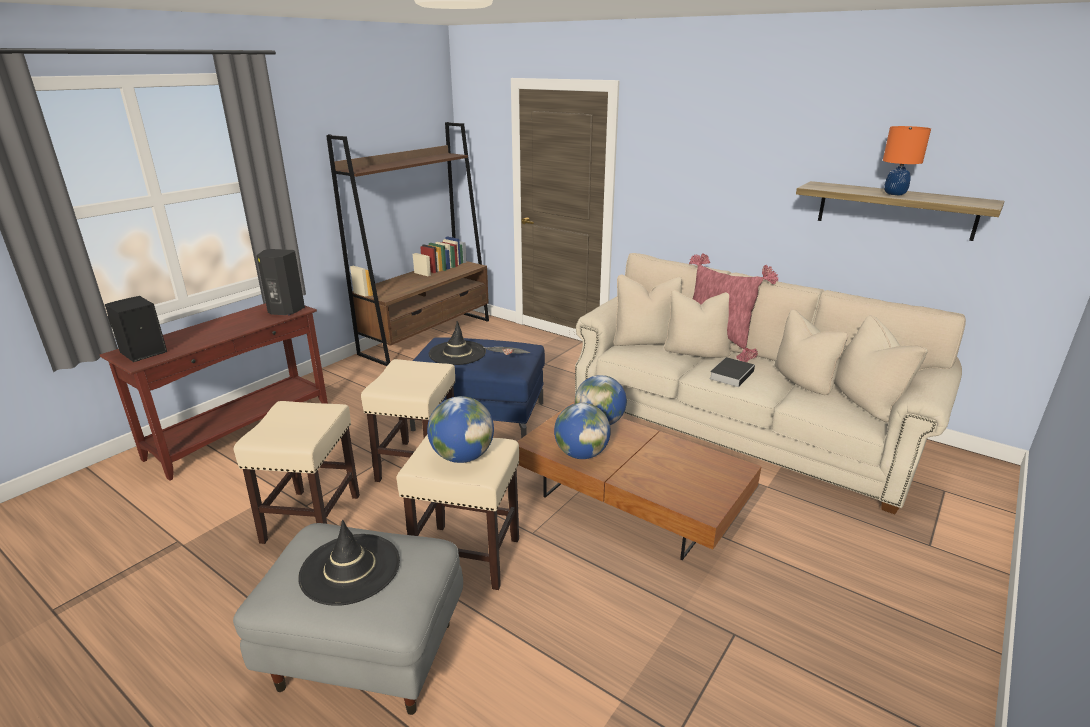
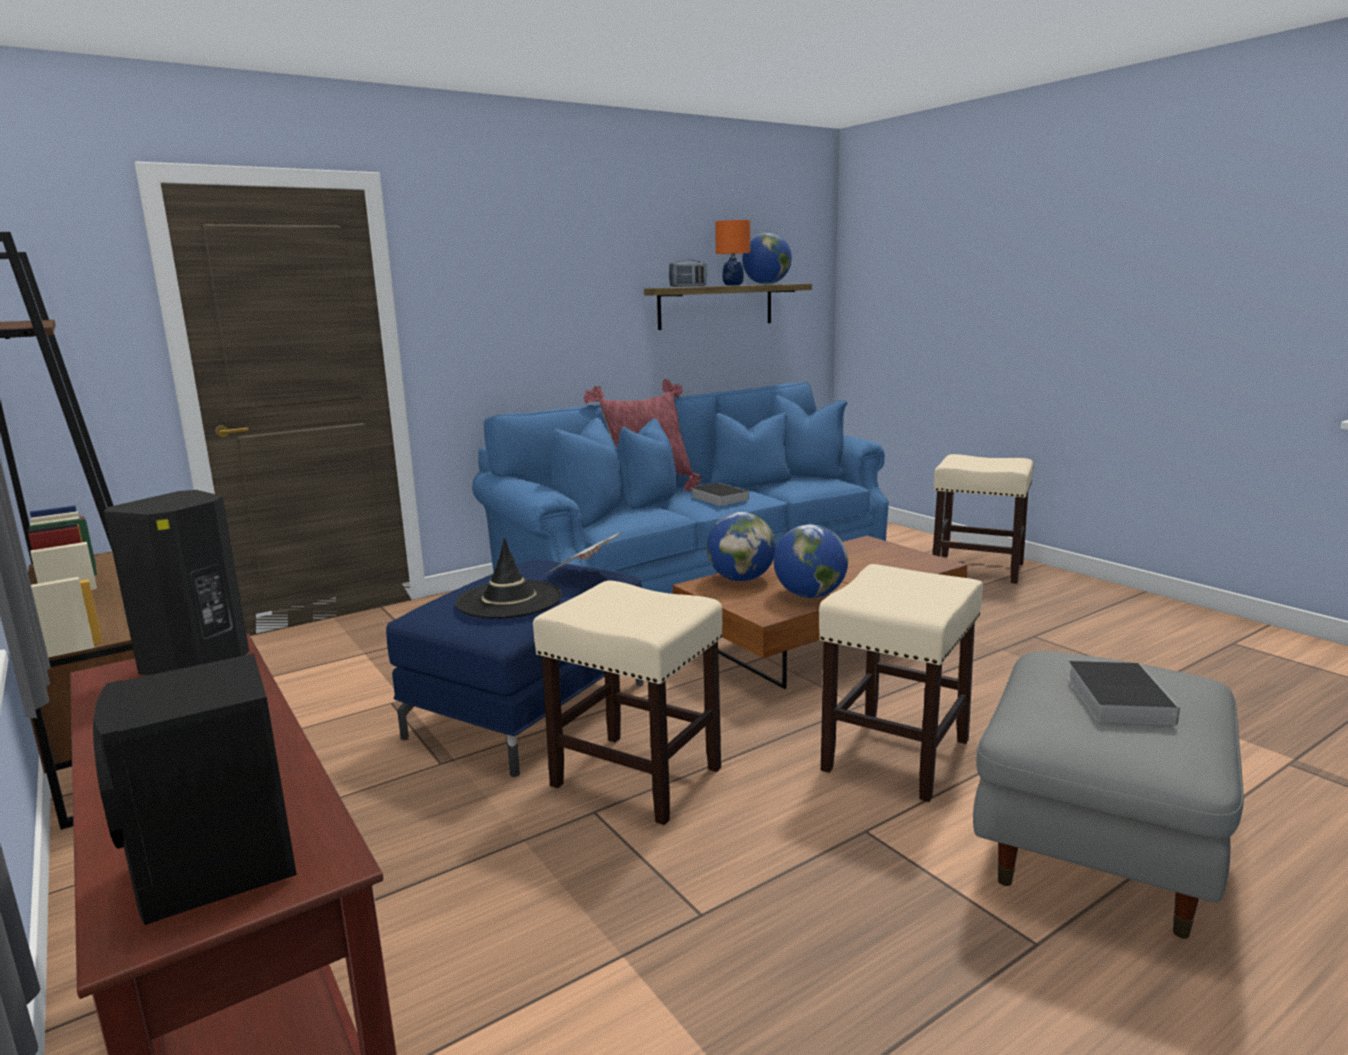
camera: 70 degrees left, 10 degrees down
beige stool [234,401,360,544] -> beige stool moved to [933,454,1033,584]
black hat [298,520,400,606] -> book [1067,661,1180,725]
globe [427,396,494,463] -> globe moved to [742,233,792,284]
beige sofa [575,253,966,514] -> blue sofa [472,382,889,594]
none -> radio [669,260,707,287]

